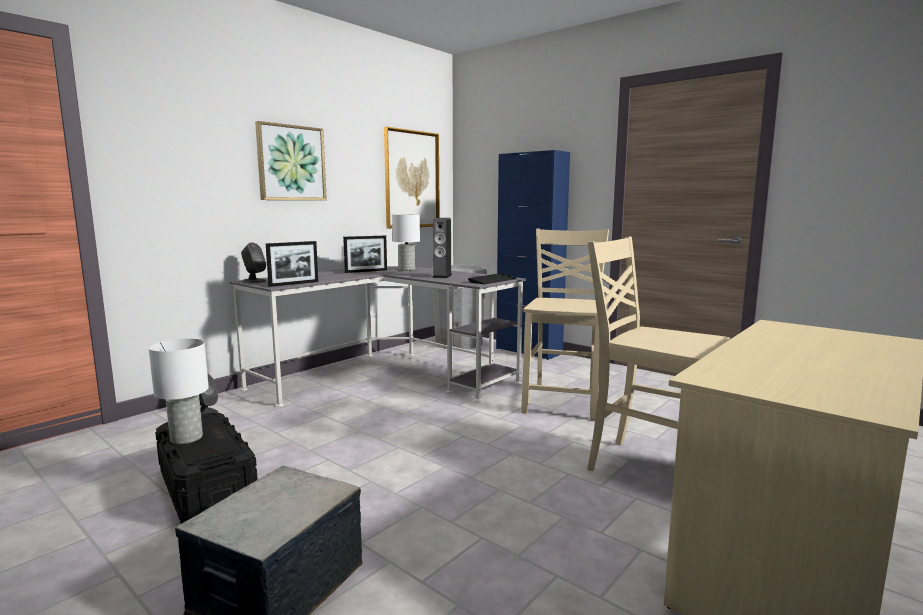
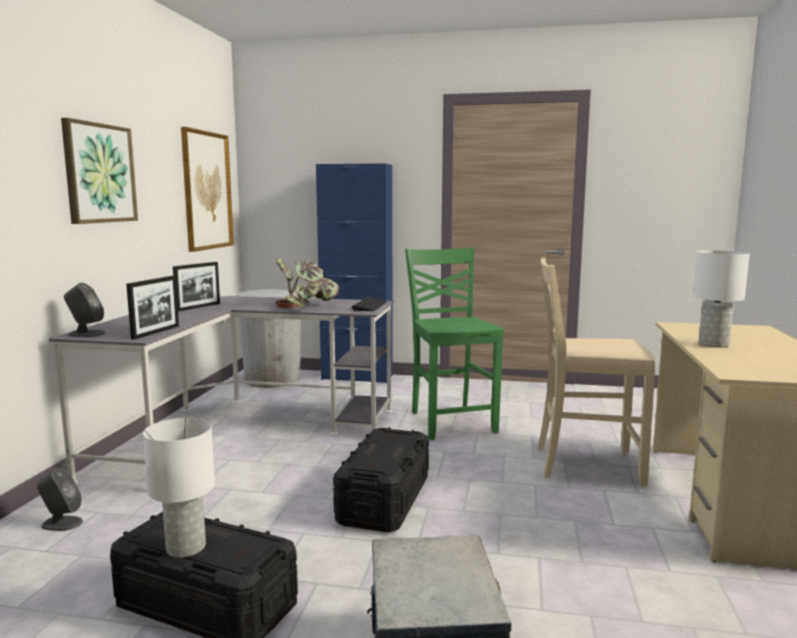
camera: 30 degrees left, 0 degrees up
white table lamp [392,214,420,271] -> white table lamp moved to [693,250,750,348]
speaker [432,218,452,278] -> potted plant [275,258,339,309]
beige chair [521,228,609,420] -> green chair [405,247,504,440]
none -> black storage box [333,427,429,533]

